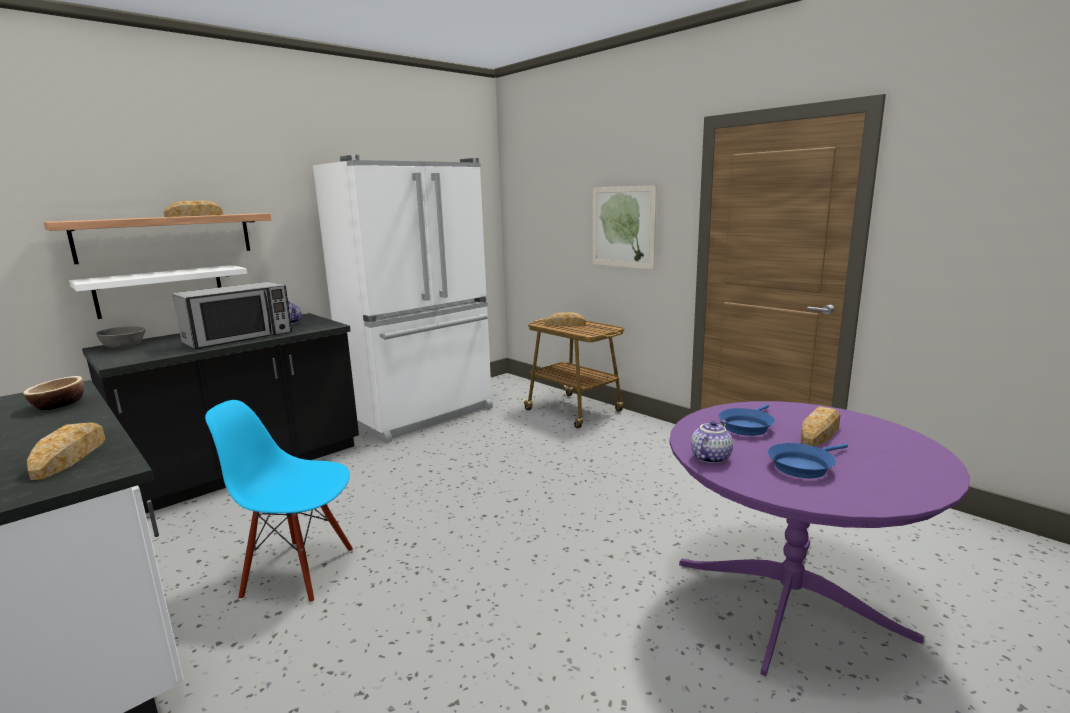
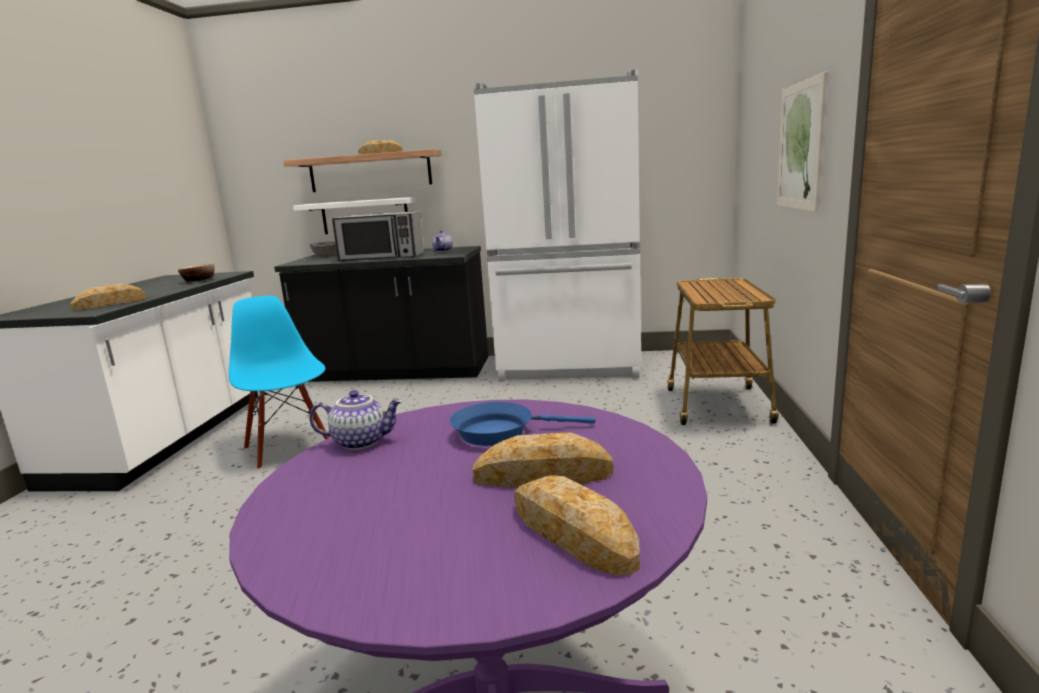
camera: 50 degrees right, 0 degrees up
bread [545,312,586,326] -> bread moved to [514,475,640,576]
blue frying pan [768,443,848,478] -> none

